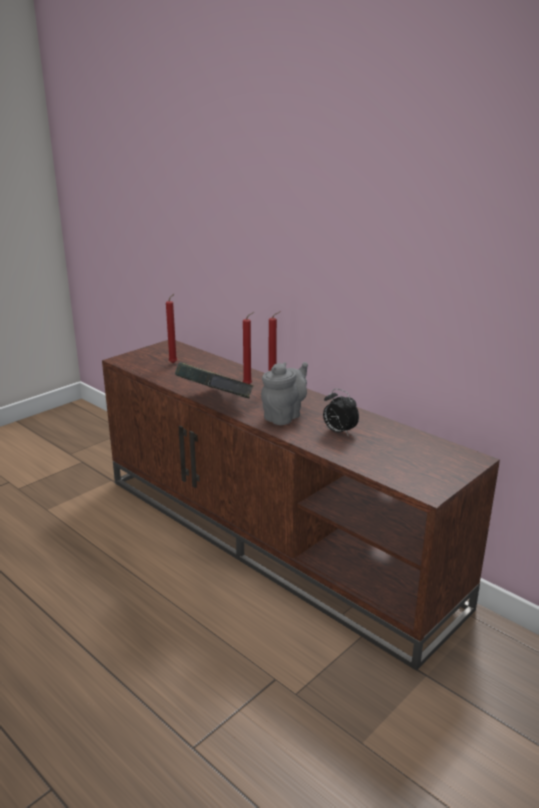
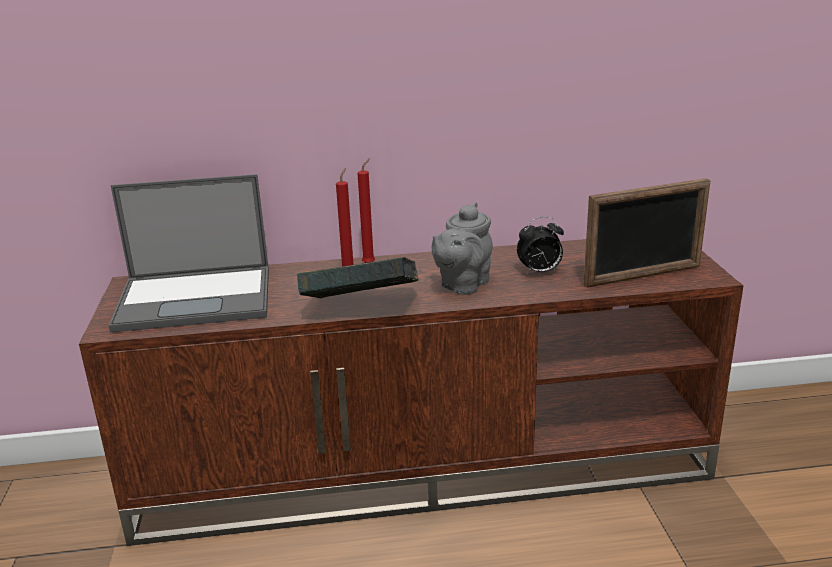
camera: 50 degrees left, 0 degrees up
red candle [166,293,177,363] -> laptop [109,174,269,333]
grey teapot [261,362,308,425] -> grey teapot turned 135 degrees counterclockwise [432,202,493,295]
none -> picture frame [584,178,711,288]

